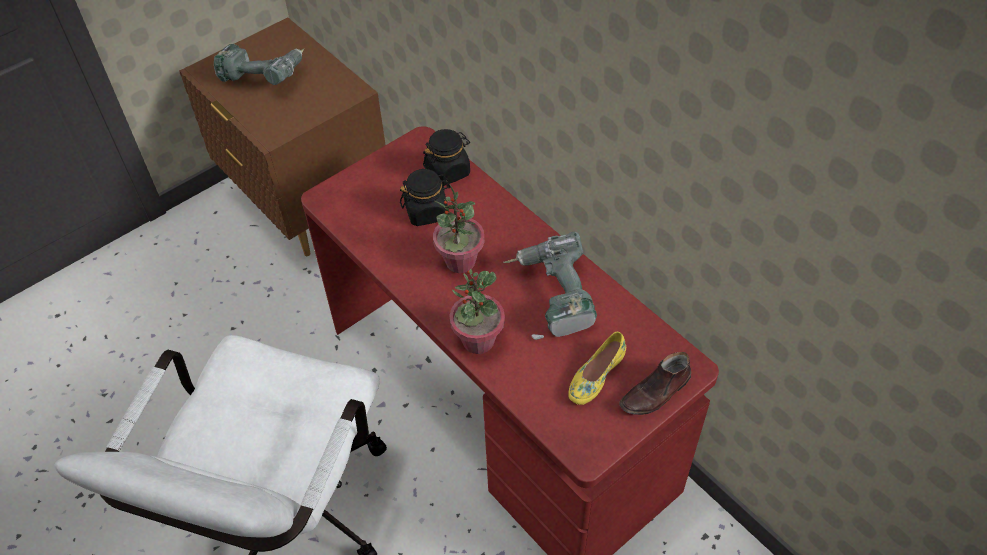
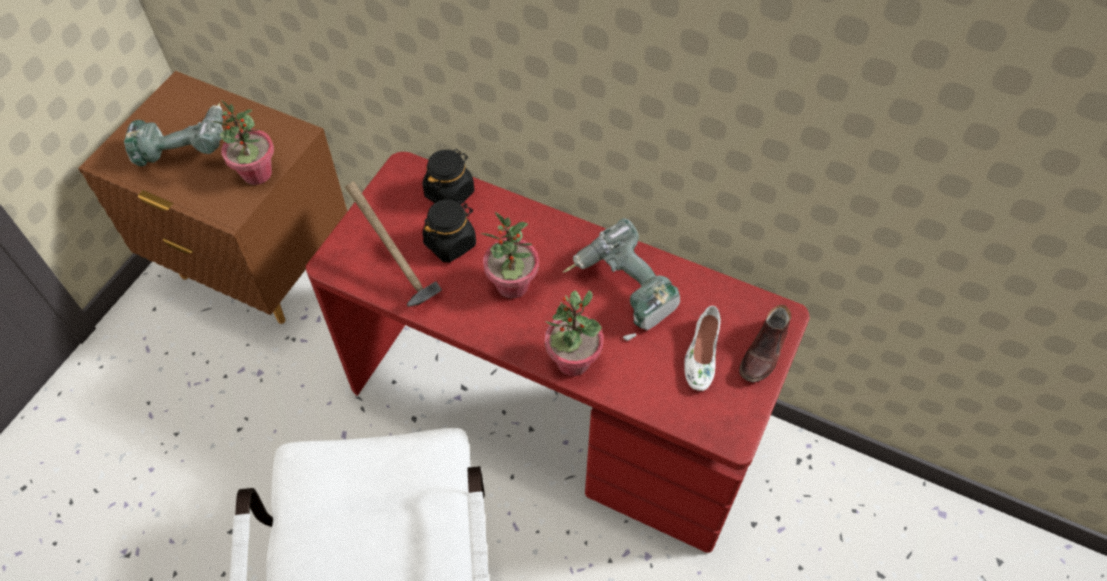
camera: 25 degrees left, 5 degrees up
yellow shoe [568,332,626,405] -> white shoe [684,306,721,391]
none -> potted plant [212,100,274,185]
none -> hammer [345,181,442,307]

